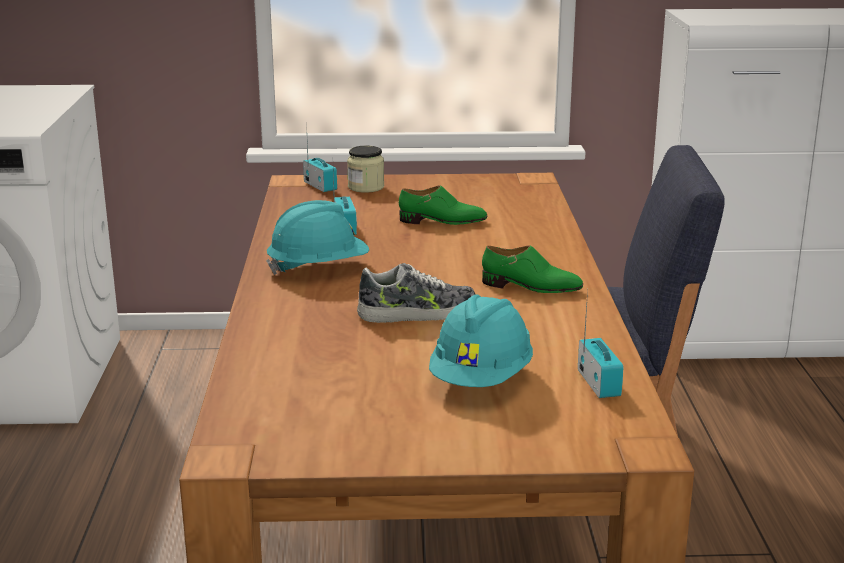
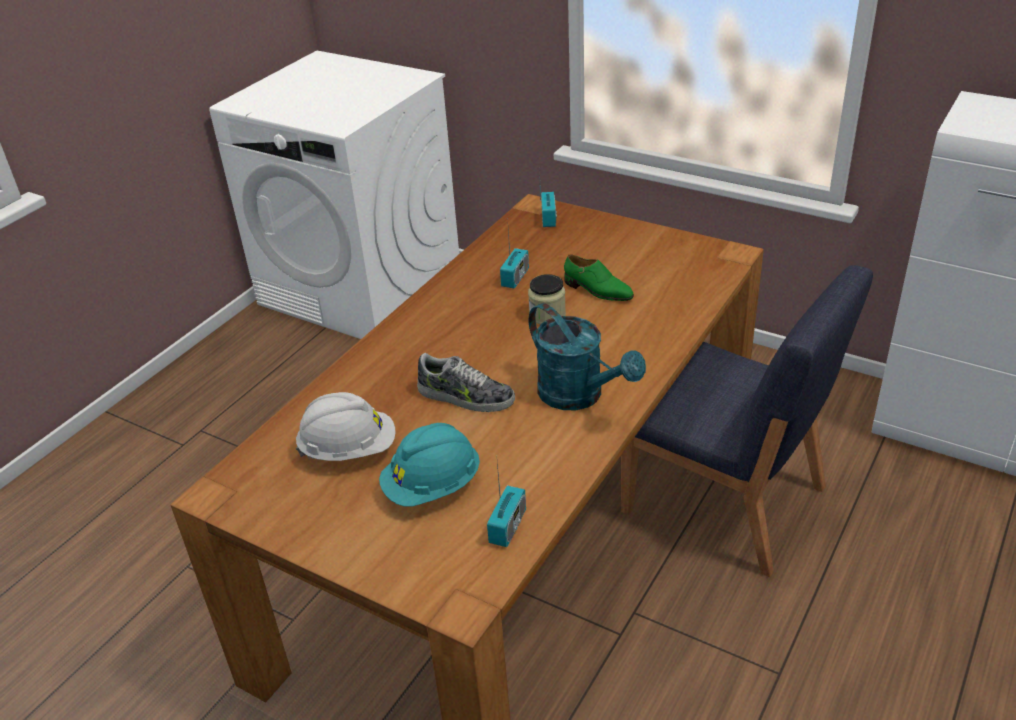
camera: 35 degrees right, 15 degrees up
turquoise hard hat [266,200,369,275] -> none
jar [347,146,384,193] -> jar moved to [528,274,566,325]
green shoe [482,245,583,293] -> turquoise watering can [529,303,646,410]
none -> white hard hat [296,392,395,461]

